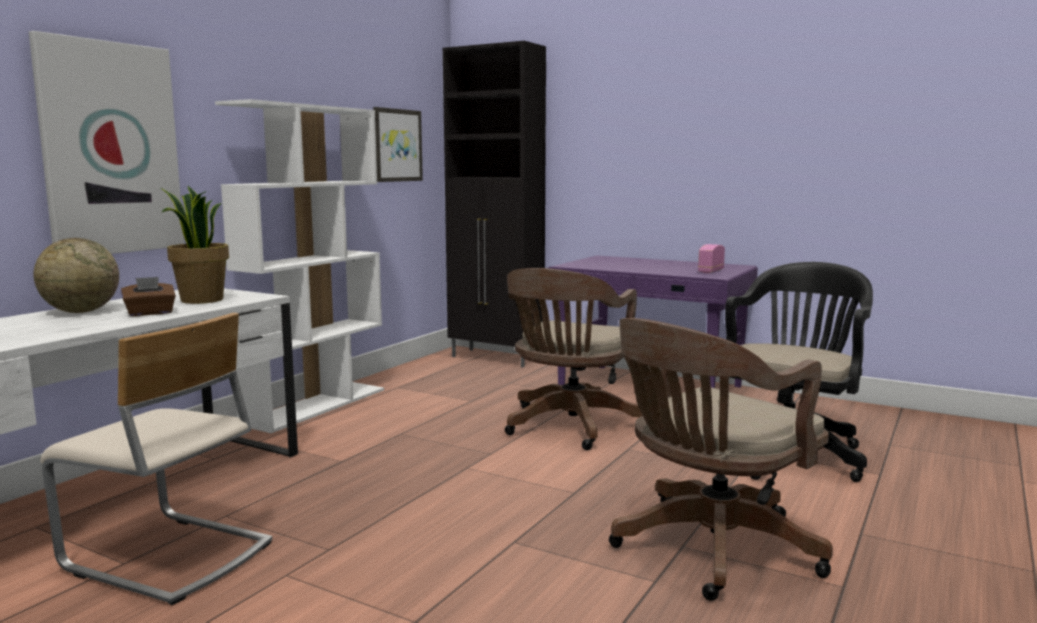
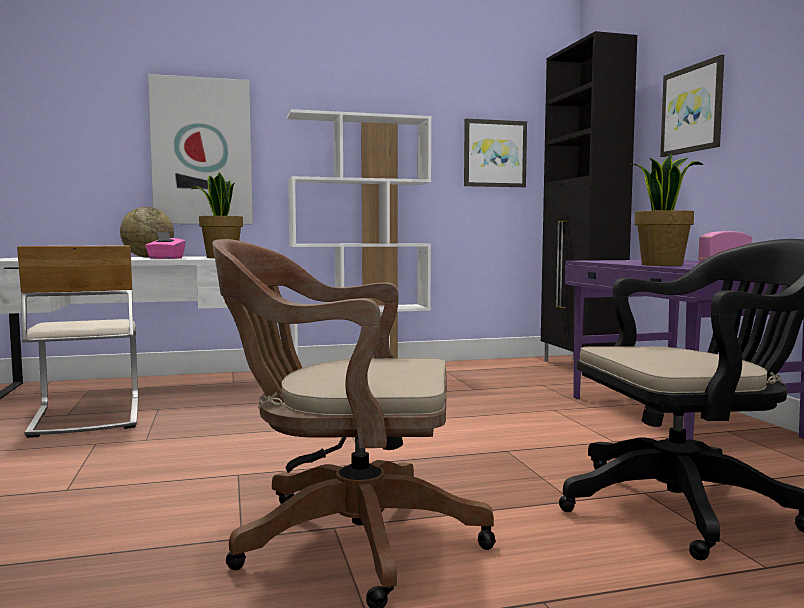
camera: 45 degrees right, 5 degrees down
brown tissue box [121,277,176,316] -> pink tissue box [145,232,186,259]
brown office chair [505,268,643,450] -> none
none -> potted plant [631,154,704,266]
none -> picture [660,55,724,157]

